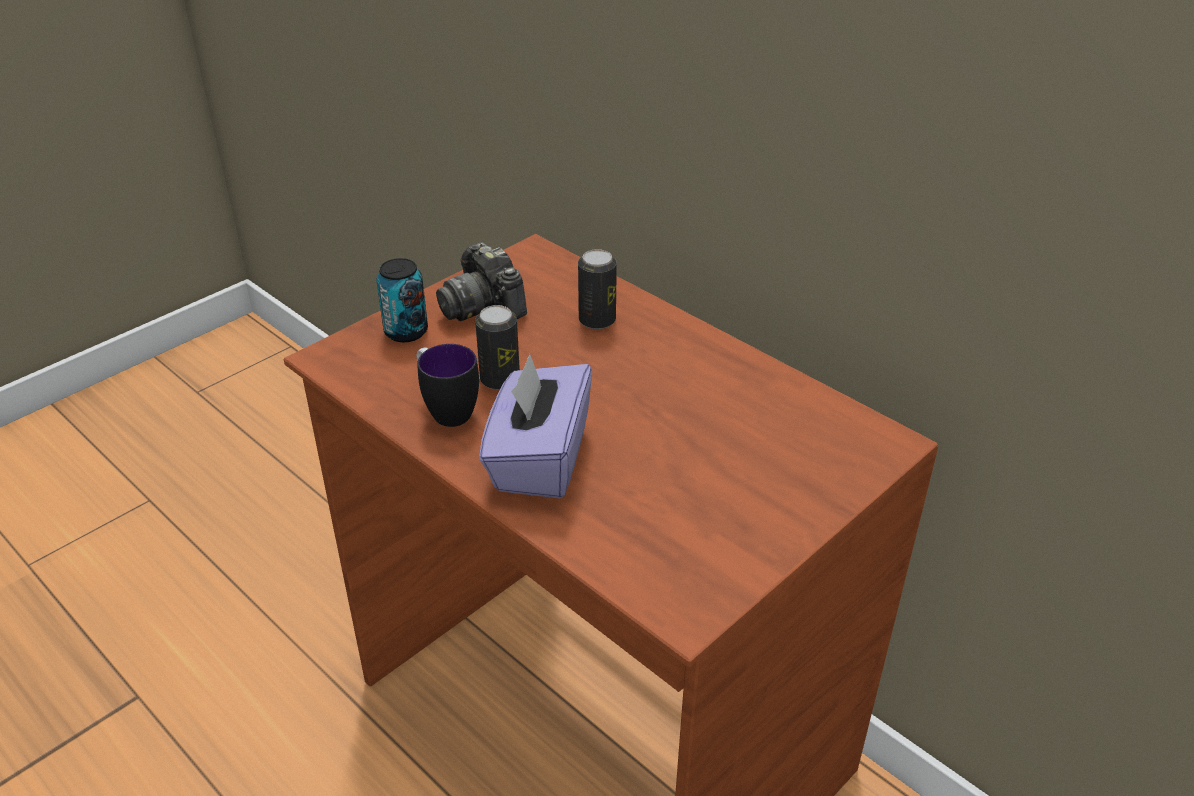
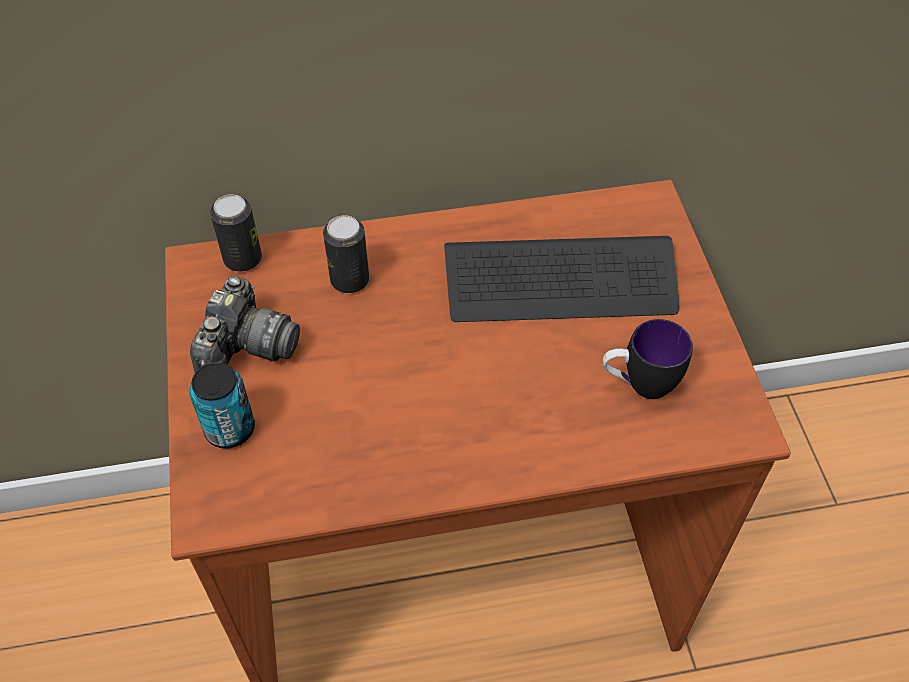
camera: 55 degrees left, 15 degrees up
mug [416,344,479,427] -> mug moved to [603,319,693,399]
camera [436,242,527,321] -> camera turned 75 degrees counterclockwise [190,276,300,373]
can [475,305,520,390] -> can moved to [210,194,262,272]
purple tissue box [479,354,592,499] -> none
none -> keyboard [444,236,679,322]

